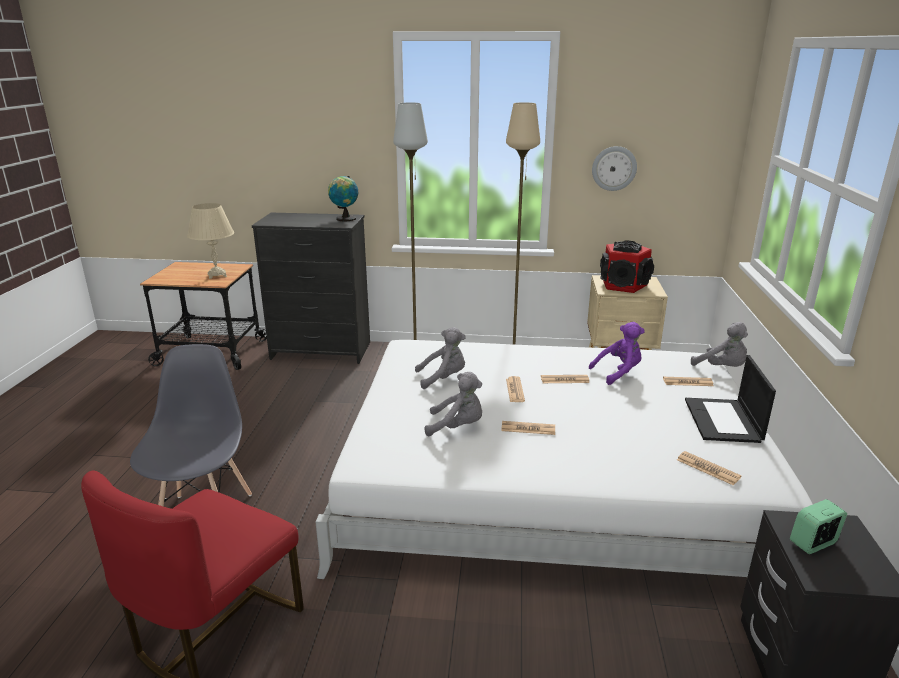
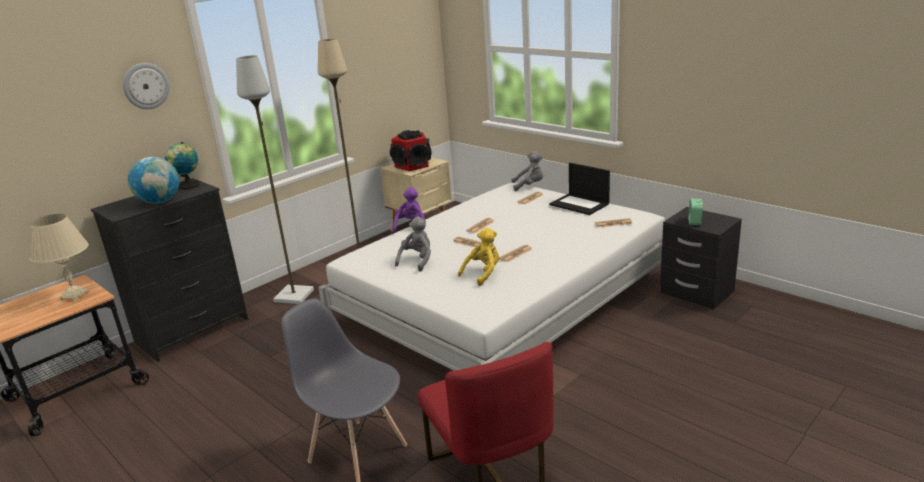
camera: 50 degrees left, 0 degrees up
grey plush toy [425,372,482,436] -> yellow plush toy [458,228,499,286]
purple plush toy [589,322,645,385] -> purple plush toy moved to [392,187,425,233]
wall clock [592,146,637,191] -> wall clock moved to [123,63,170,109]
none -> globe [128,157,179,204]

